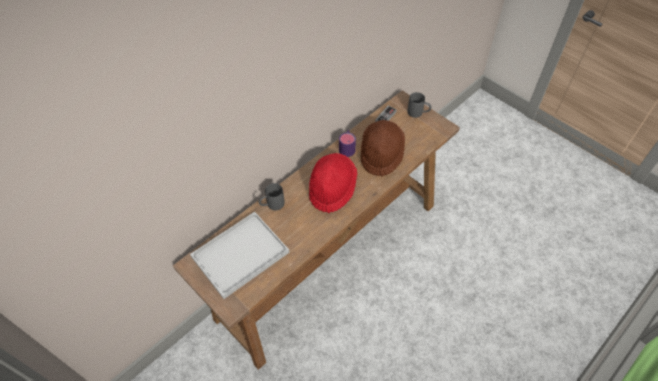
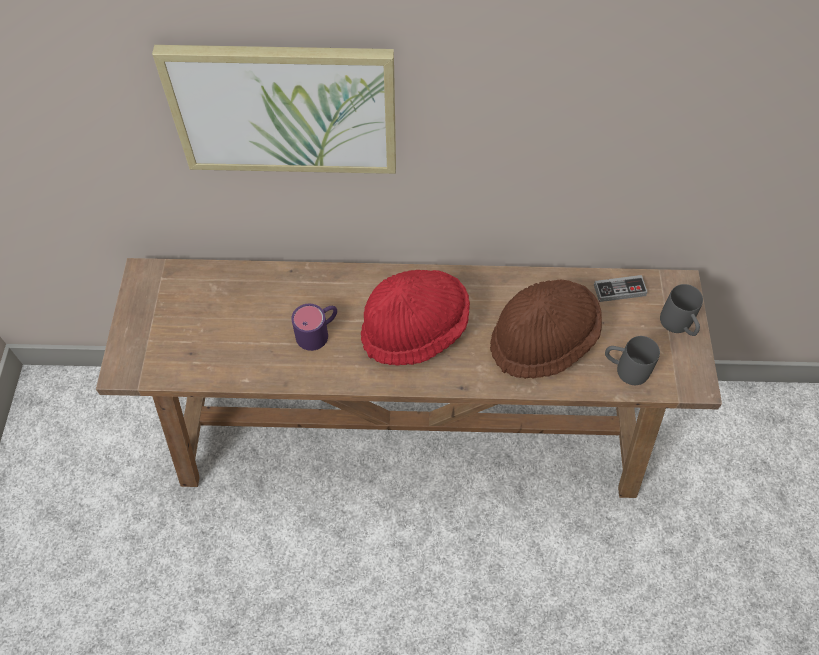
camera: 45 degrees right, 5 degrees up
white tray [190,212,290,299] -> none
grey mug [259,183,285,210] -> grey mug moved to [605,336,660,385]
purple mug [339,130,356,157] -> purple mug moved to [291,304,337,351]
none -> picture [152,45,396,174]

